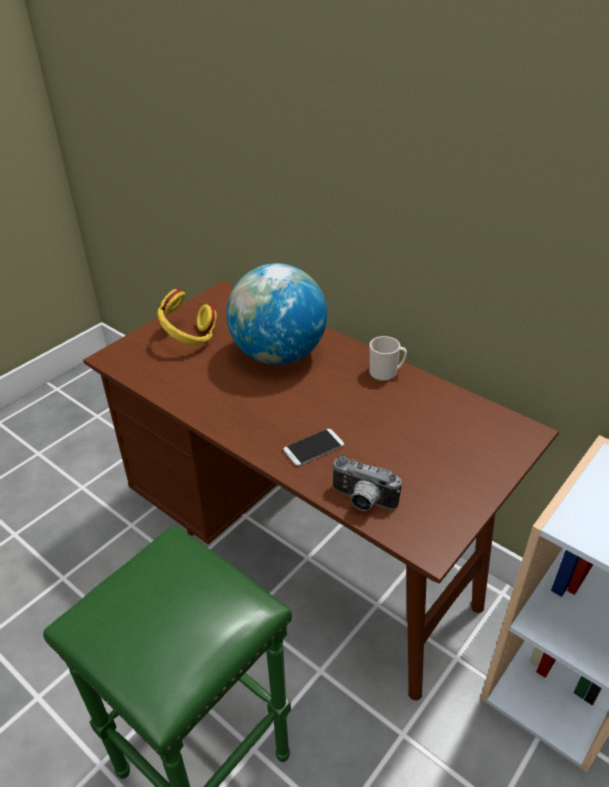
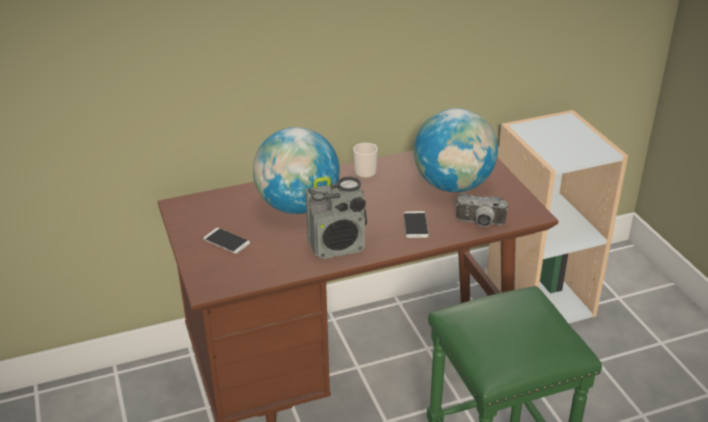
camera: 60 degrees left, 5 degrees down
yellow headphones [157,289,217,345] -> phone [203,228,250,254]
camera [331,455,402,511] -> camera turned 45 degrees clockwise [456,193,508,227]
none -> radio [305,177,367,259]
none -> globe [414,108,498,192]

